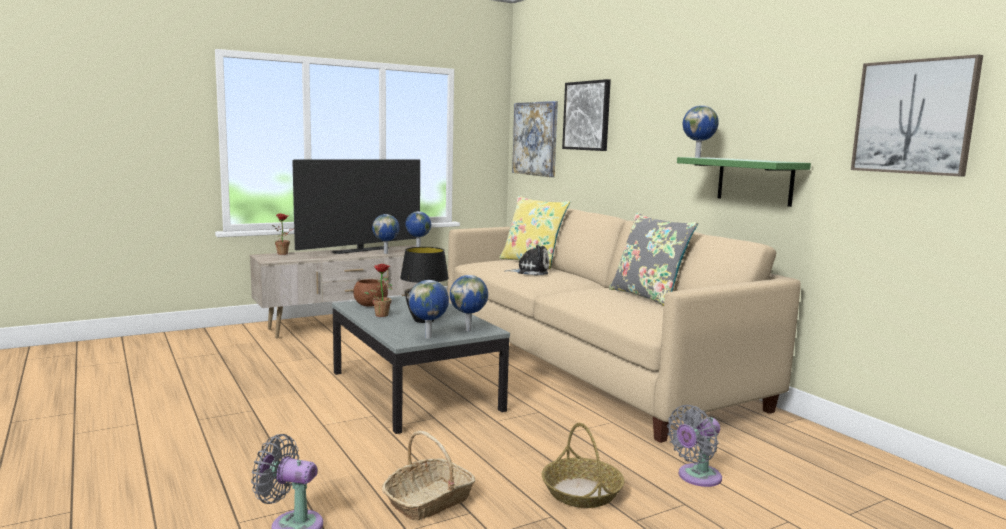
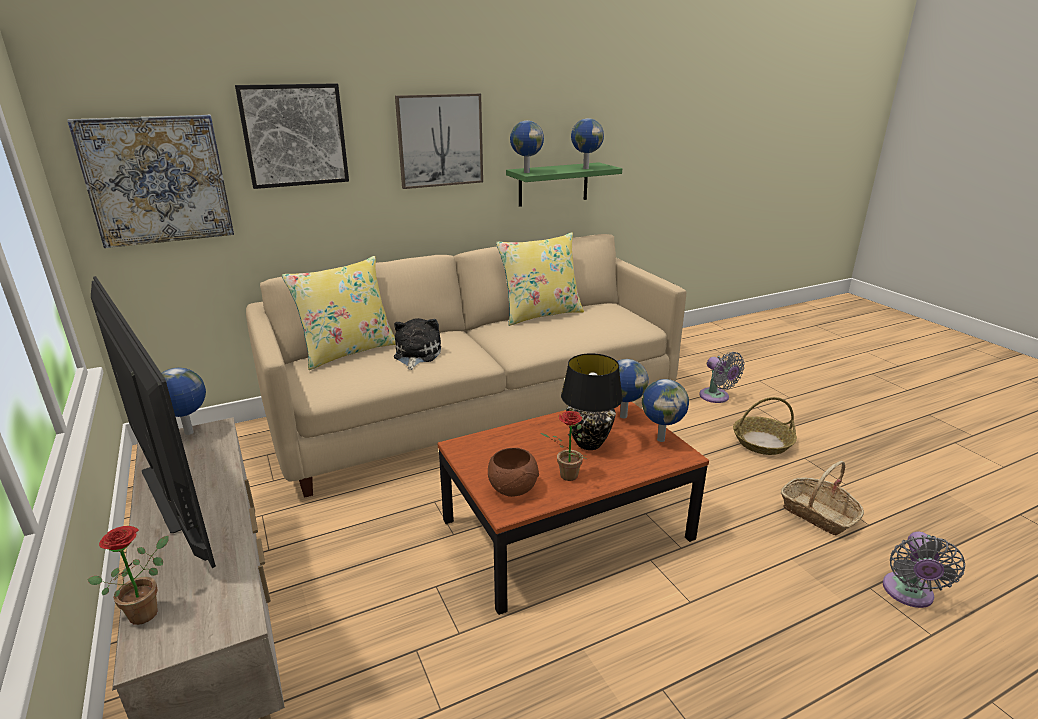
camera: 85 degrees left, 15 degrees up
grey coffee table [332,296,510,434] -> brown coffee table [438,402,709,615]
globe [372,214,400,254] -> globe moved to [571,118,604,169]
grey pillow [609,213,698,306] -> yellow pillow [496,232,584,326]
picture [851,54,983,177] -> picture moved to [395,93,483,189]

